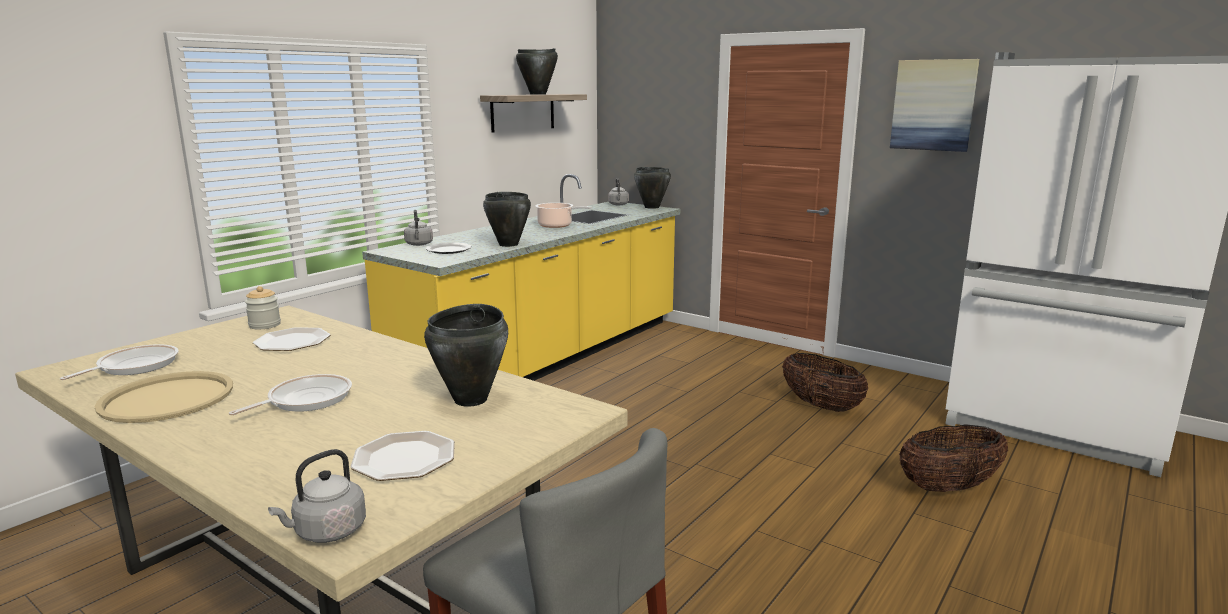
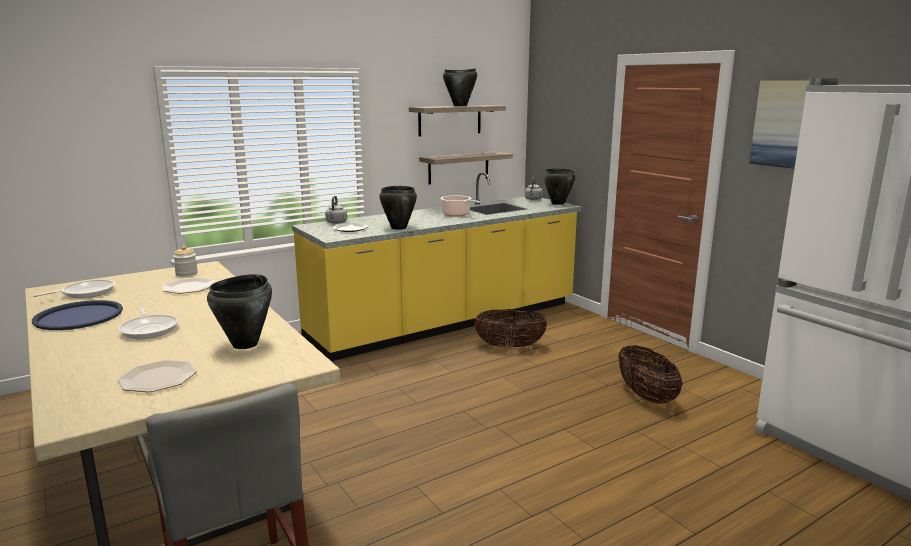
camera: 20 degrees right, 0 degrees up
beige tray [95,371,233,423] -> blue tray [32,300,123,330]
frying pan [229,374,352,415] -> frying pan turned 90 degrees clockwise [118,306,179,339]
grey kettle [268,449,366,543] -> none
basket [899,424,1008,492] -> basket moved to [474,309,547,347]
none -> shelf [419,151,513,184]

